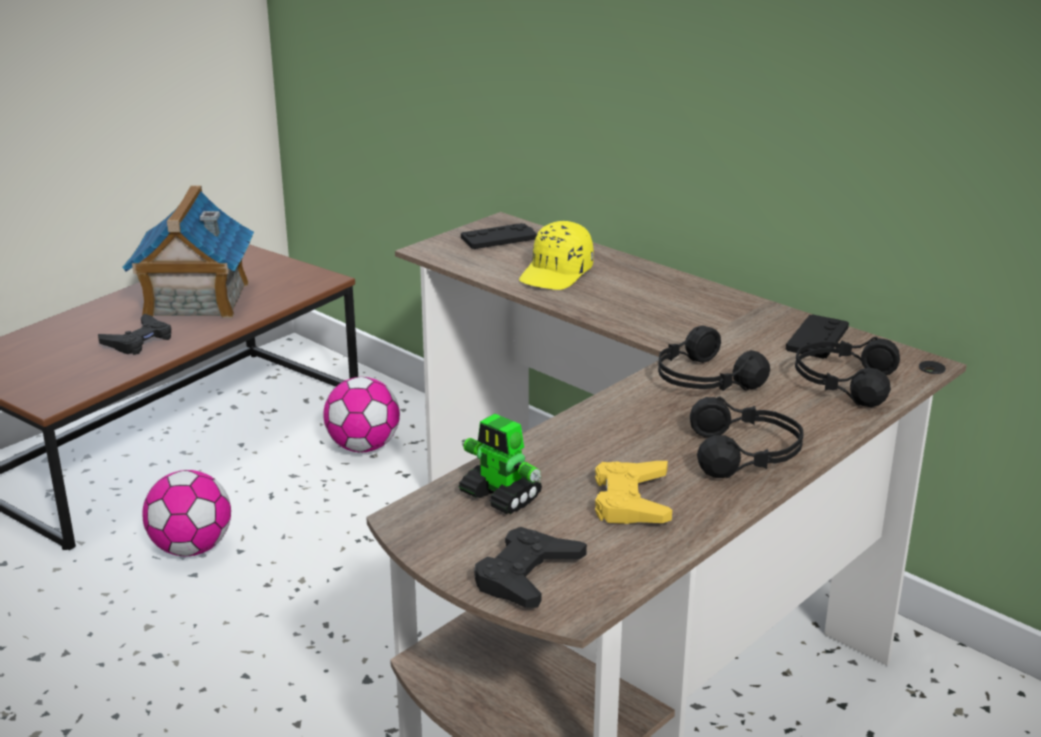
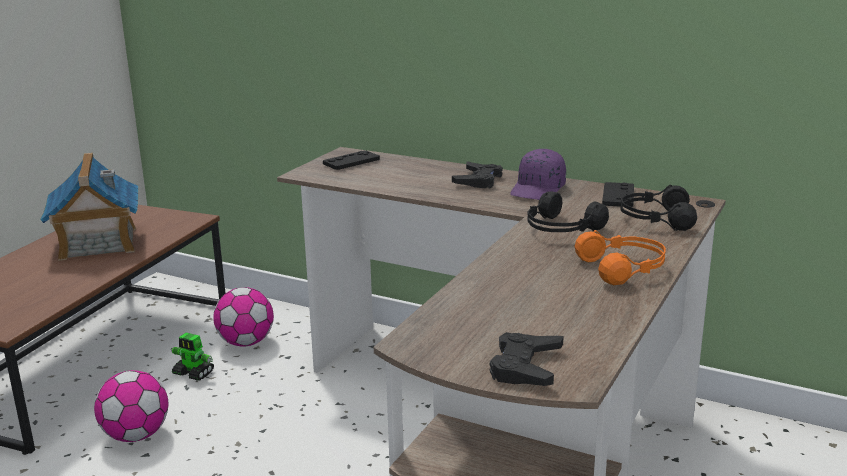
camera: 15 degrees left, 5 degrees down
black game controller [98,314,171,355] -> black game controller moved to [452,161,503,189]
toy robot [459,413,542,514] -> toy robot moved to [171,333,214,381]
yellow cap [519,221,593,290] -> none
yellow game controller [595,461,672,524] -> none
black headphones [690,396,804,478] -> orange headphones [575,230,666,285]
none -> purple cap [510,149,566,200]

